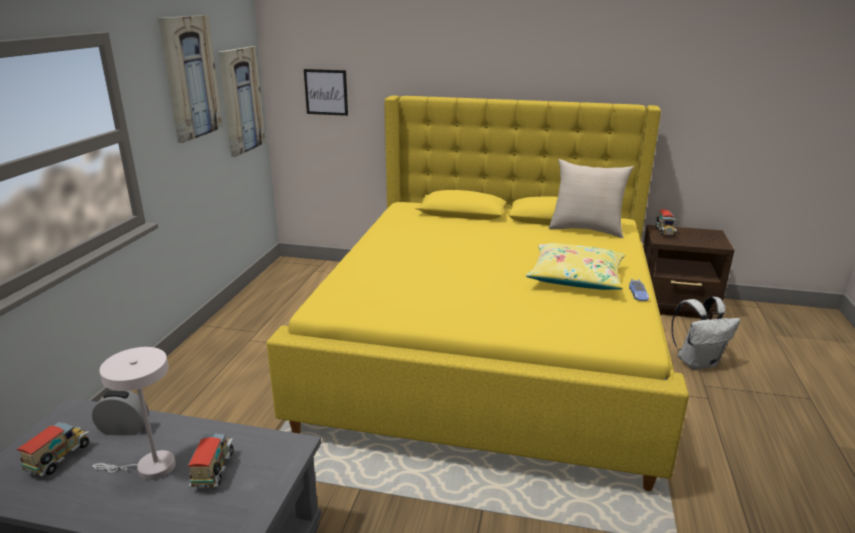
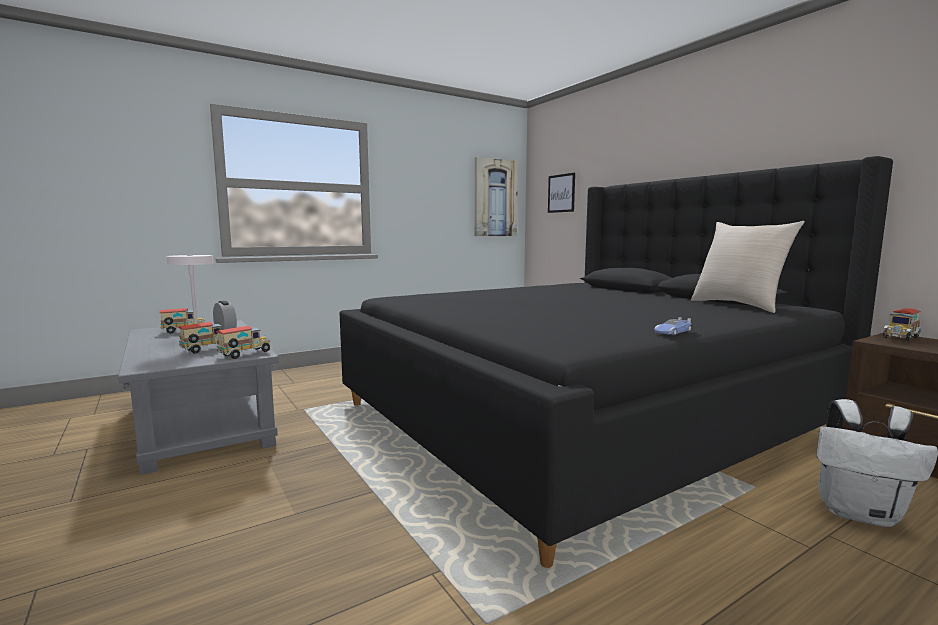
camera: 45 degrees right, 15 degrees down
picture [158,15,223,143] -> none
yellow bed [266,95,689,491] -> black bed [339,156,893,568]
yellow pillow [526,243,625,290] -> none
none -> toy truck [216,326,272,359]

